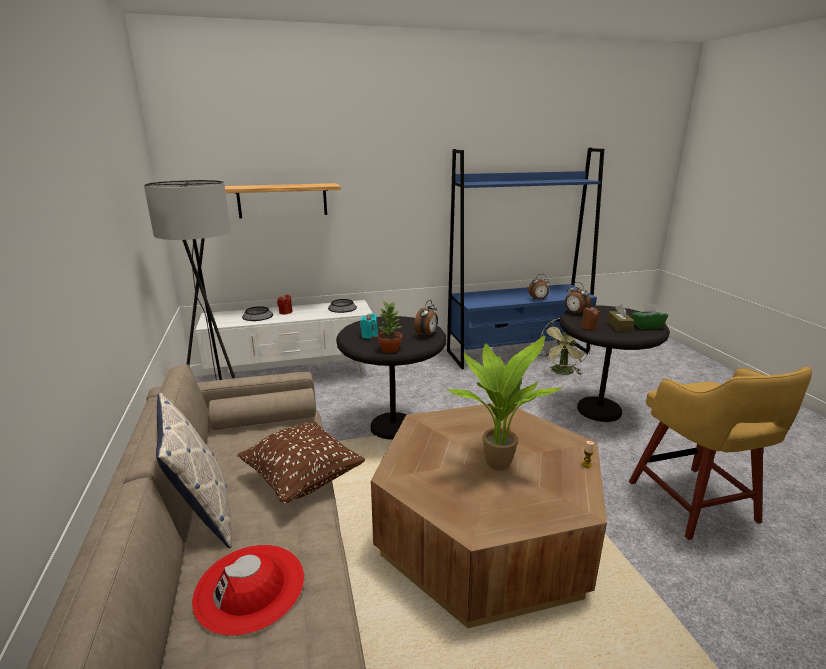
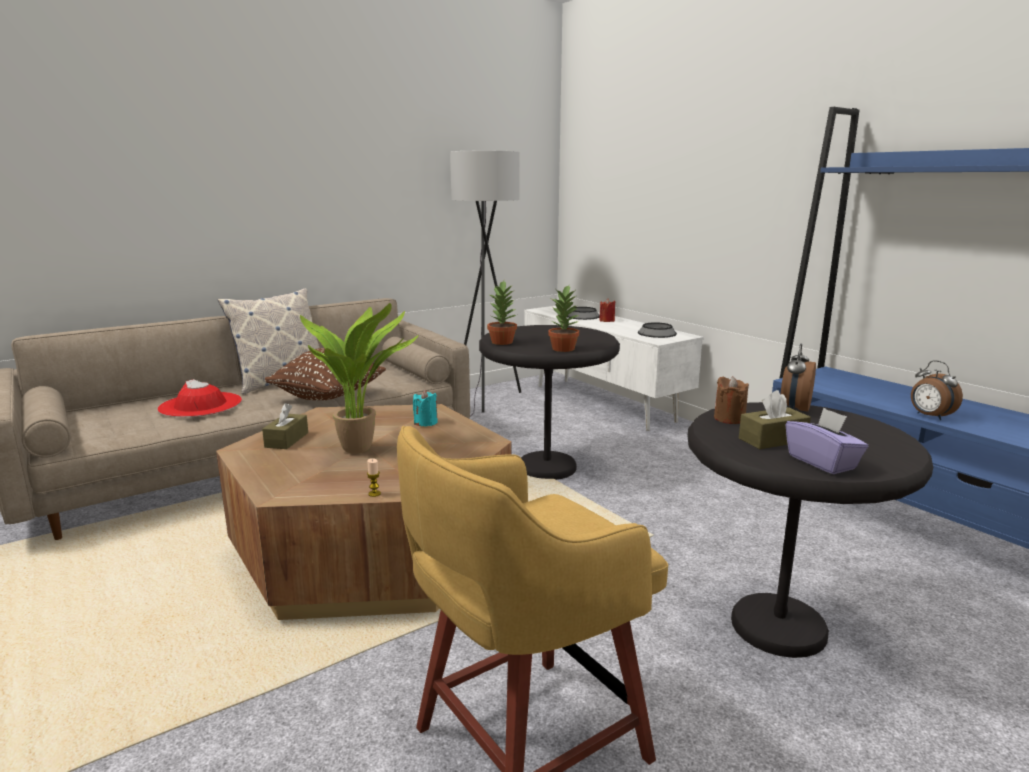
camera: 70 degrees right, 5 degrees down
shelf [225,183,341,218] -> none
turquoise candle [360,313,378,339] -> turquoise candle moved to [413,390,438,426]
alarm clock [414,300,438,337] -> potted plant [548,285,579,352]
green fan [540,318,592,375] -> none
green tissue box [632,304,668,329] -> purple tissue box [786,408,869,474]
none -> brown tissue box [262,403,308,449]

